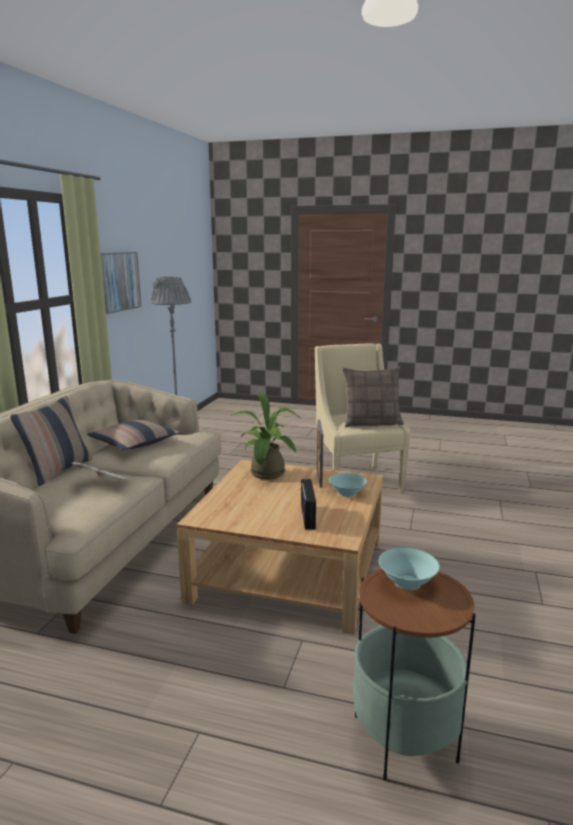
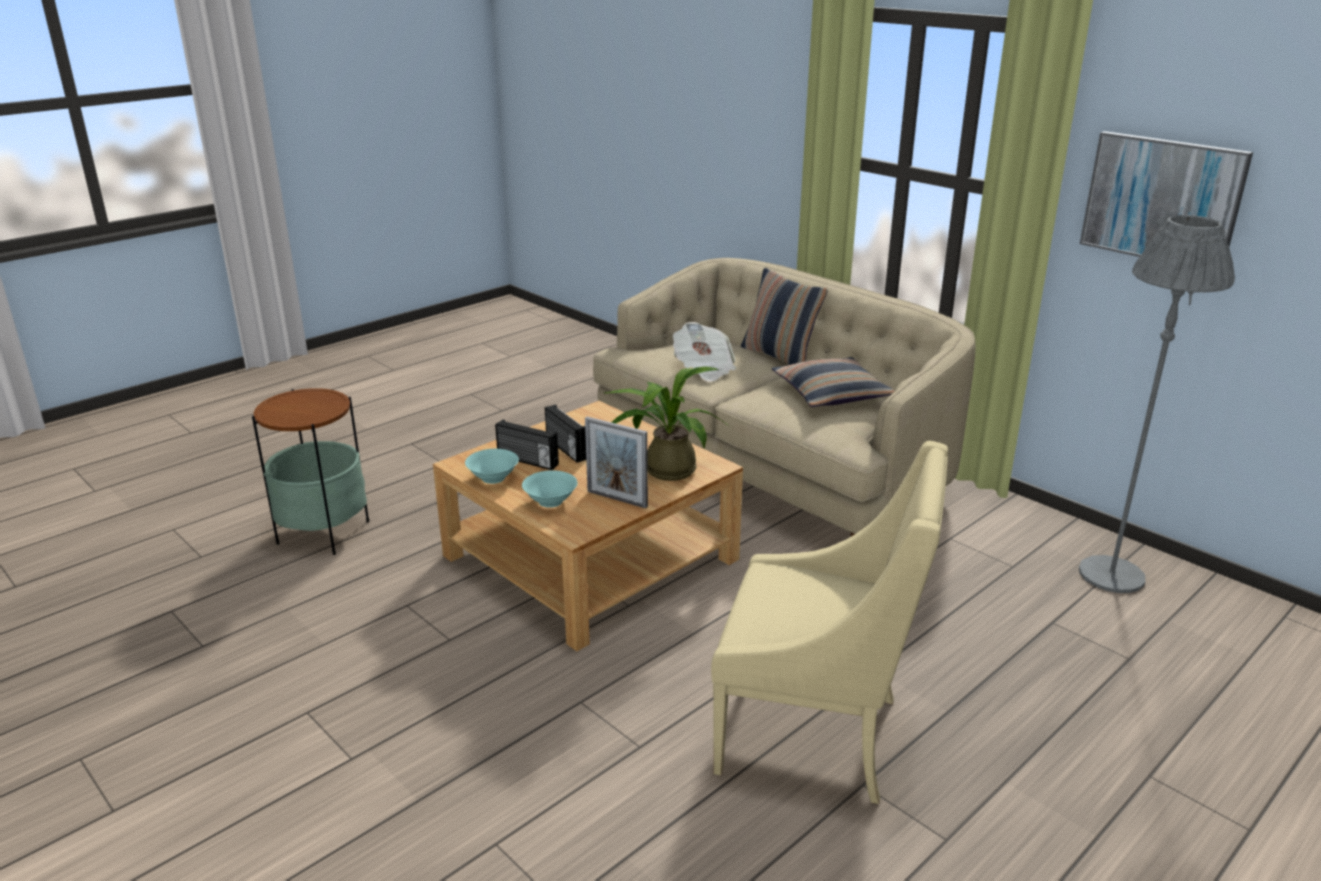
camera: 120 degrees right, 10 degrees up
pillow [342,366,404,427] -> none
turquoise bowl [379,548,440,590] -> turquoise bowl moved to [465,449,519,484]
none -> radio [545,405,586,463]

